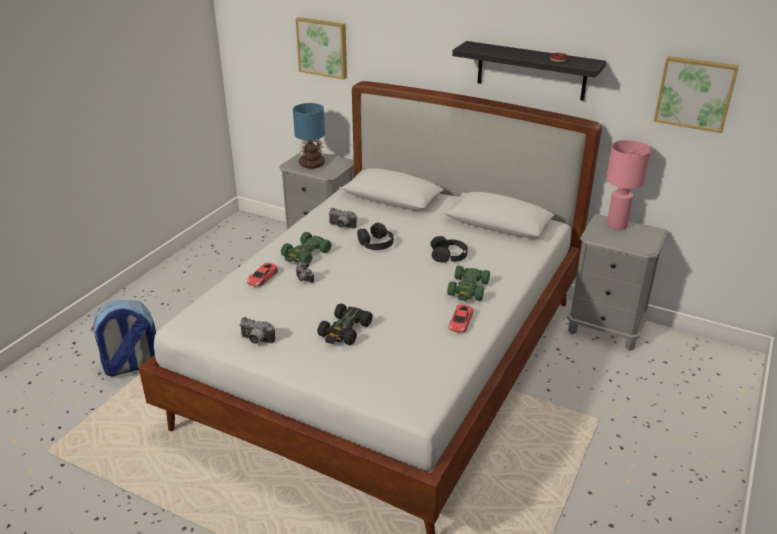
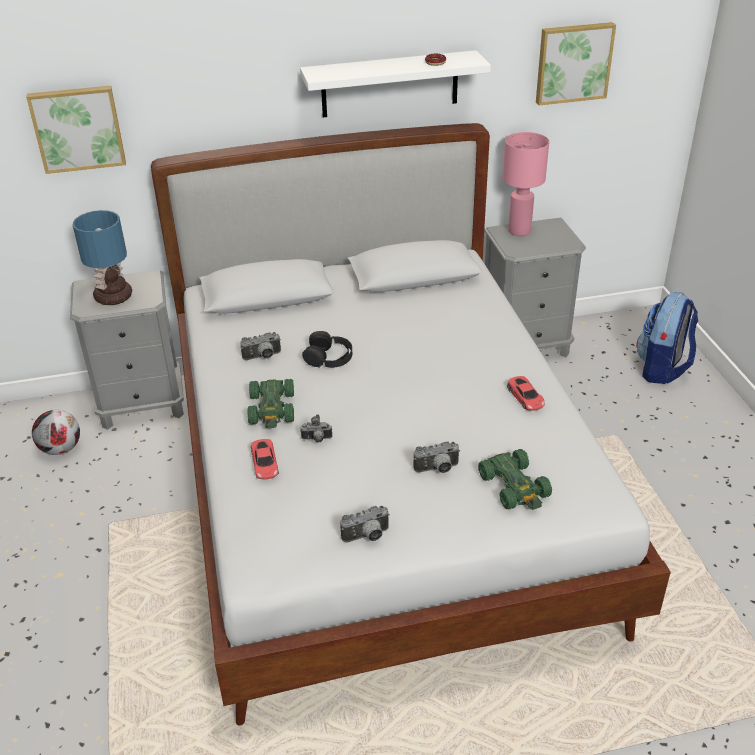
camera: 40 degrees left, 5 degrees up
backpack [91,300,156,376] -> backpack moved to [636,292,698,384]
black toy car [317,303,372,345] -> camera [414,442,460,473]
black headphones [431,236,468,263] -> none
green toy car [447,265,490,301] -> green toy car moved to [478,449,552,510]
black shelf [452,41,606,101] -> white shelf [300,50,491,117]
none -> football [32,410,80,455]

